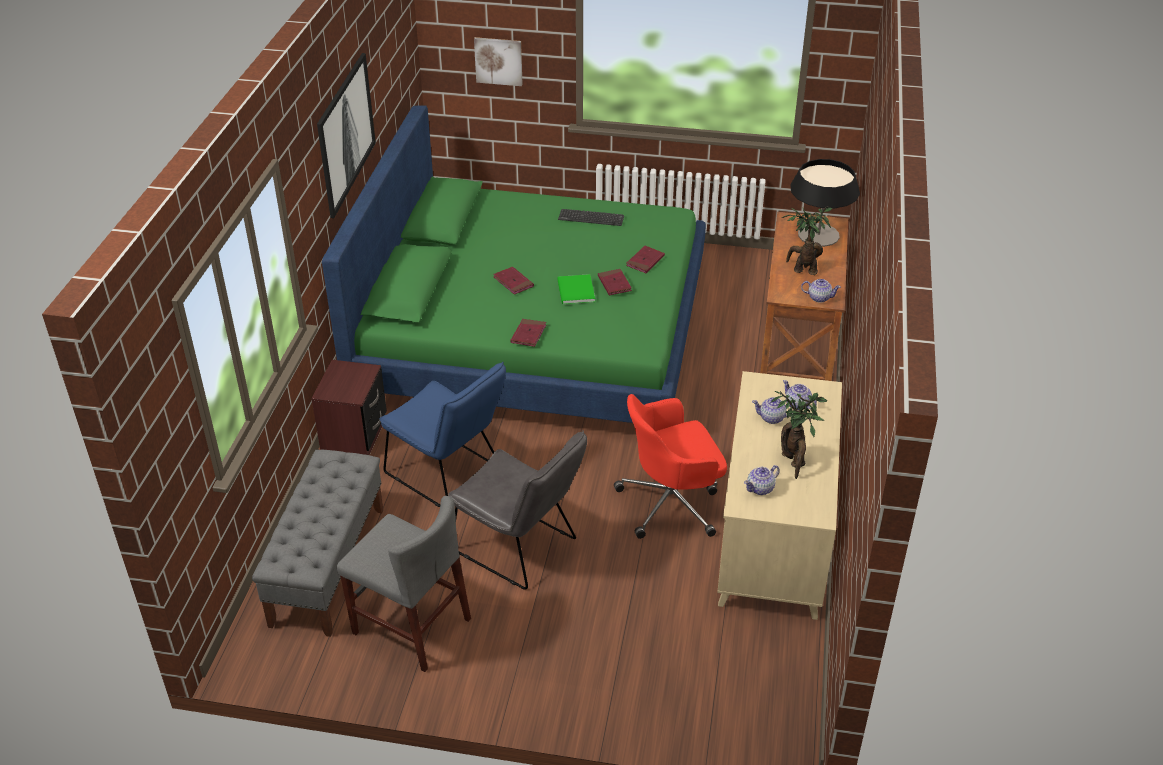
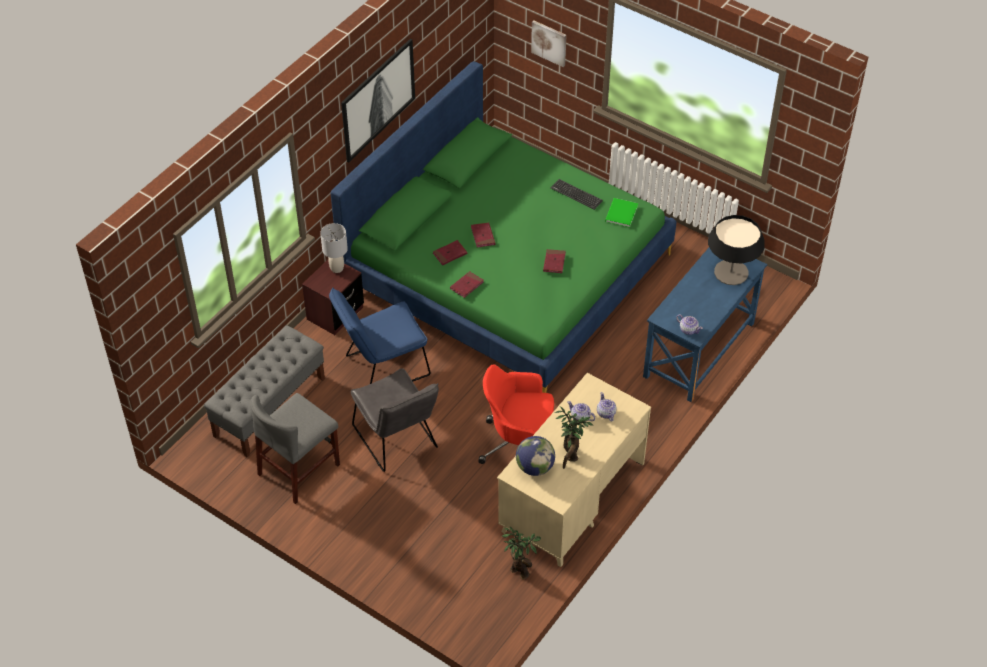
camera: 25 degrees right, 10 degrees up
grey chair [337,496,471,672] -> grey chair turned 75 degrees clockwise [250,393,340,504]
blue chair [380,362,506,507] -> blue chair turned 90 degrees clockwise [329,288,431,384]
green book [557,274,595,304] -> green book moved to [605,198,638,228]
red book [626,246,665,273] -> red book moved to [433,240,467,266]
teapot [744,465,780,495] -> globe [516,436,555,476]
brown desk [760,212,848,381] -> blue desk [643,247,767,402]
potted plant [782,206,833,275] -> potted plant moved to [501,526,541,580]
none -> grey table lamp [320,223,348,273]

